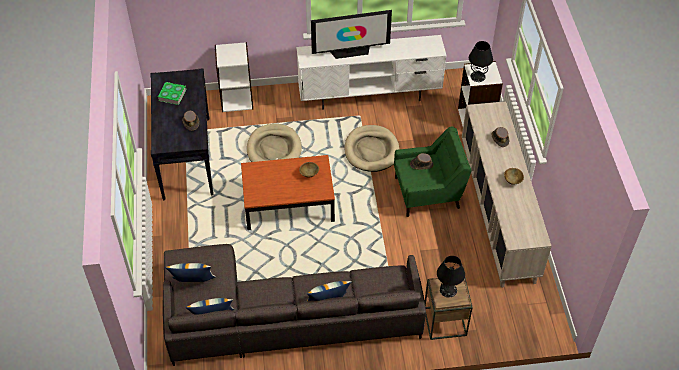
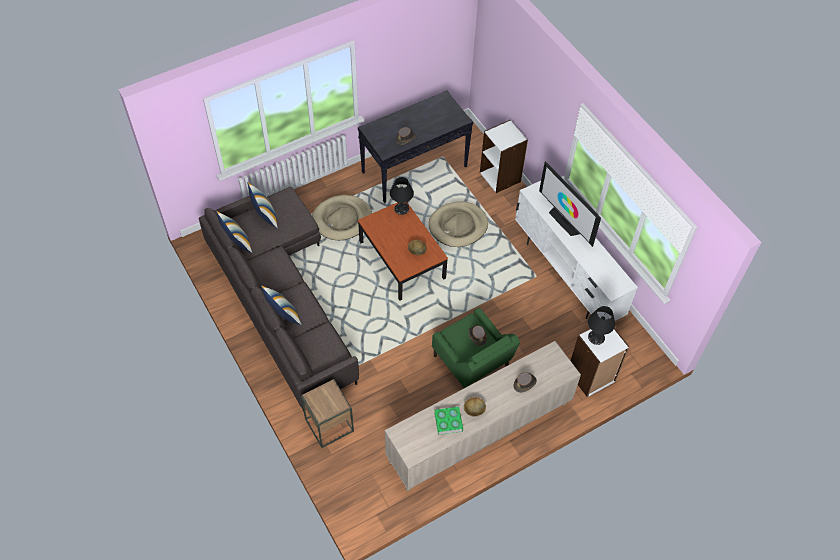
camera: 65 degrees right, 5 degrees up
book [158,82,186,105] -> book moved to [434,407,463,435]
beige dog bed [345,125,399,172] -> beige dog bed moved to [312,195,372,240]
black table lamp [437,256,465,298] -> black table lamp moved to [390,177,414,215]

